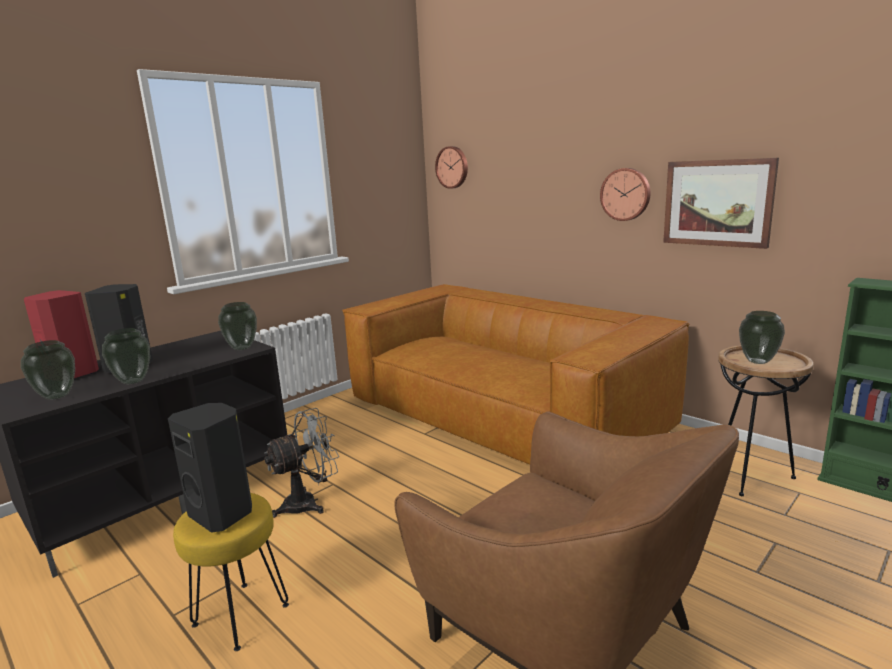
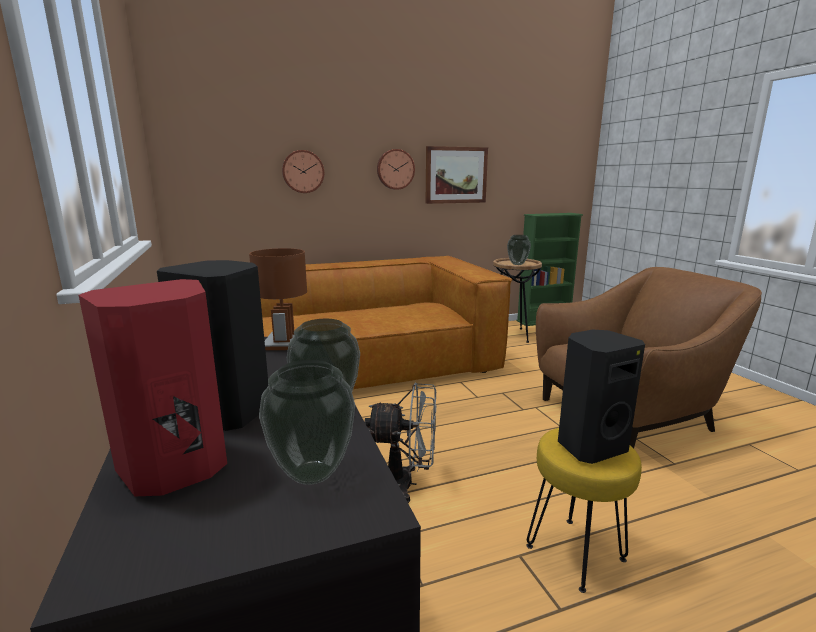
camera: 65 degrees left, 0 degrees up
vase [218,302,257,350] -> brown table lamp [249,248,307,350]
grey fan [264,408,339,518] -> grey fan turned 105 degrees clockwise [364,383,436,503]
wall clock [435,146,468,189] -> wall clock moved to [282,150,324,193]

